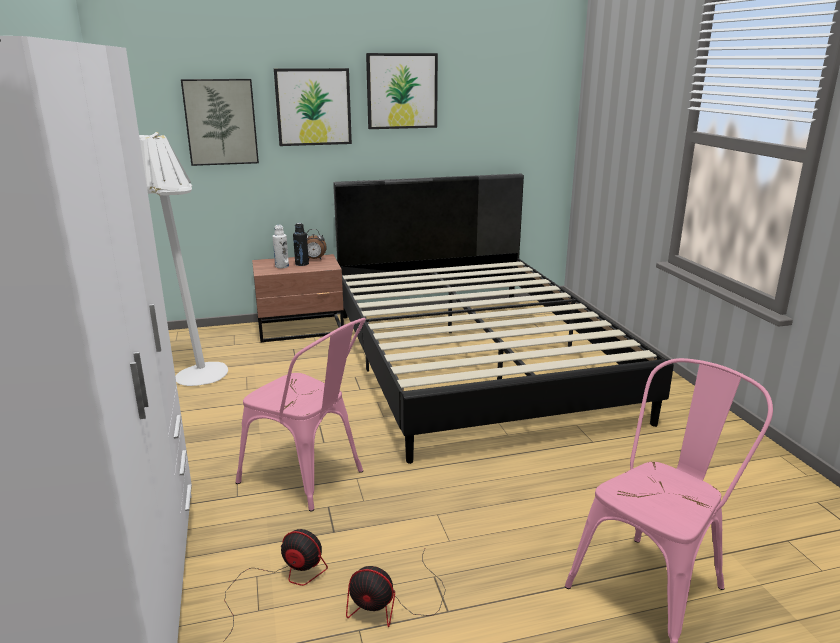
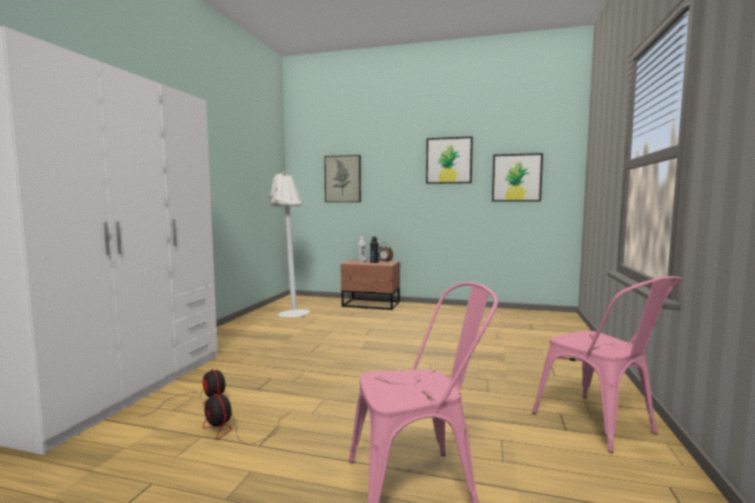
camera: 30 degrees right, 15 degrees down
pink chair [236,318,366,512] -> pink chair moved to [532,276,681,453]
picture [274,68,352,146] -> picture moved to [492,153,543,202]
black bed [333,174,674,464] -> none

